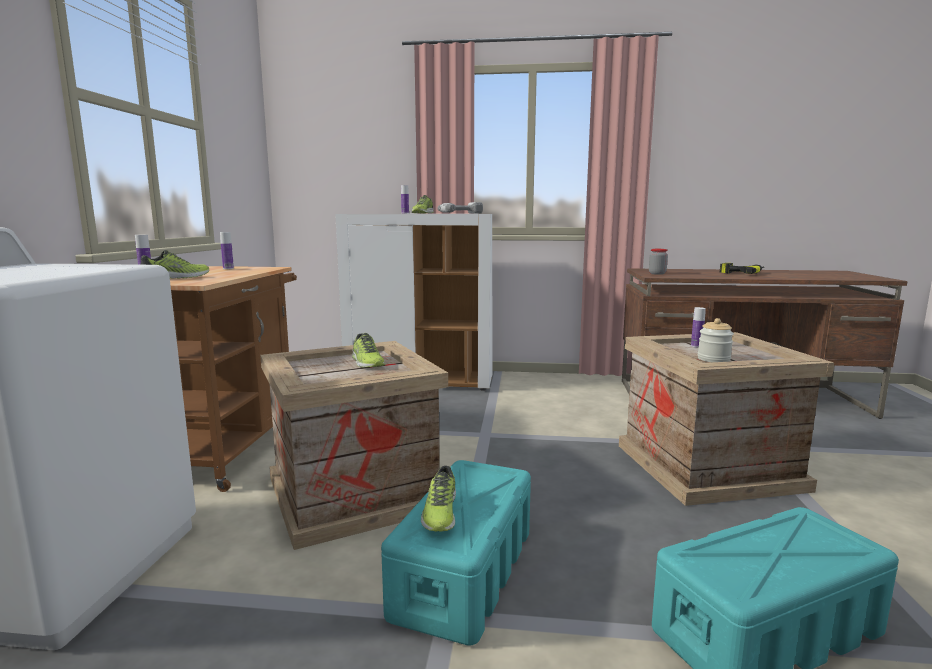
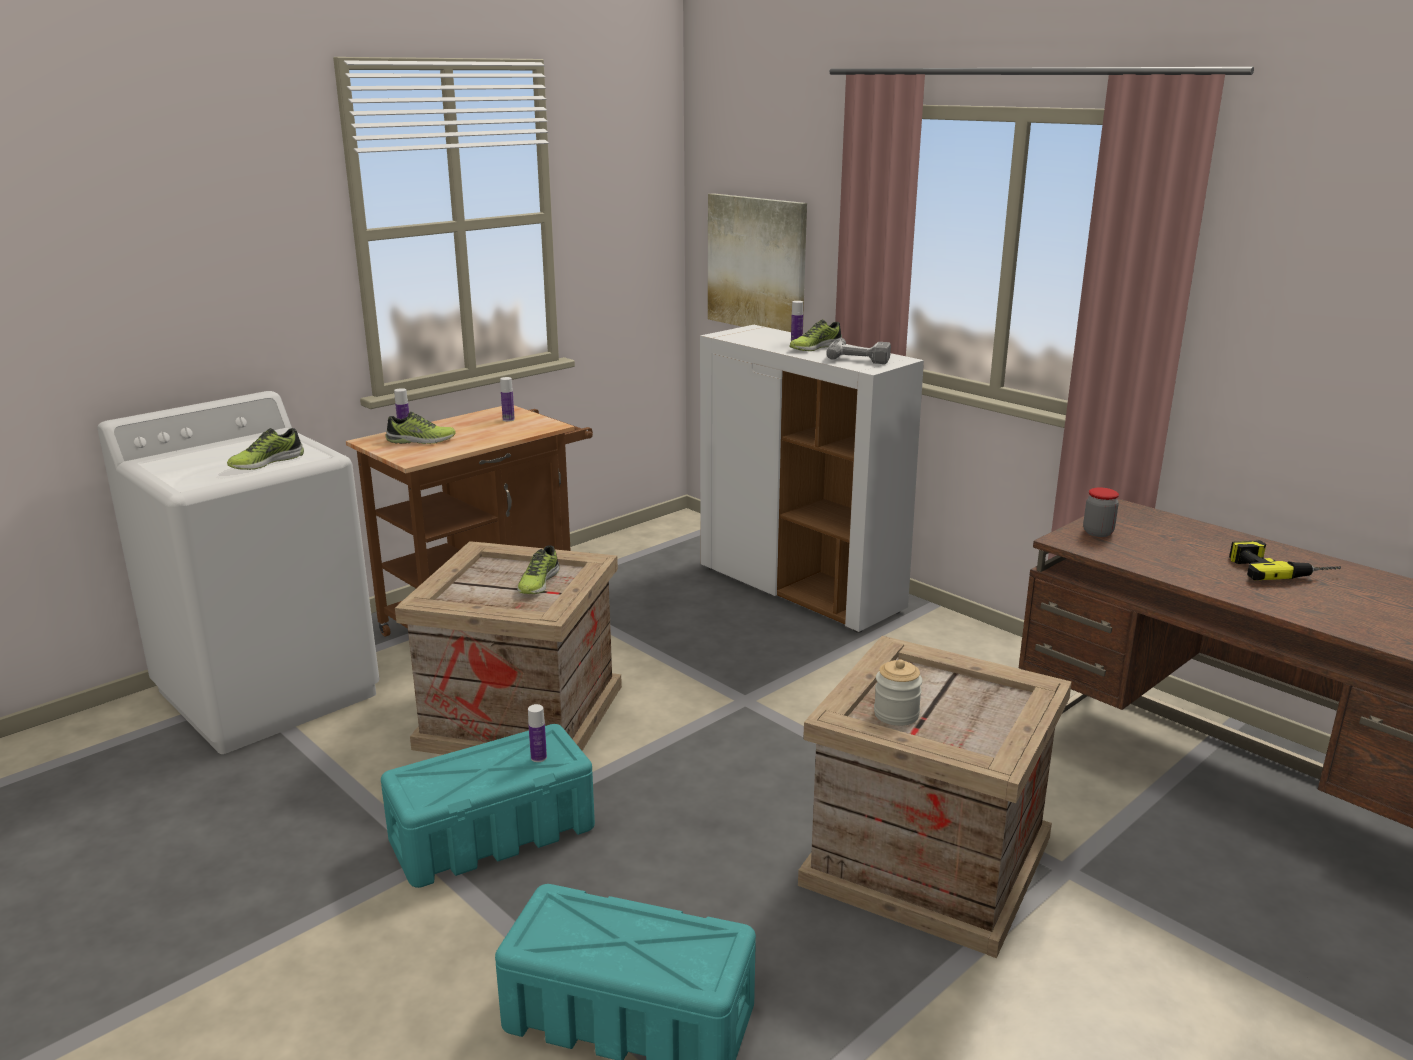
camera: 40 degrees right, 10 degrees up
shoe [421,466,456,531] -> shoe moved to [227,428,304,470]
bottle [691,307,706,348] -> bottle moved to [528,704,547,762]
none -> picture [708,193,807,332]

